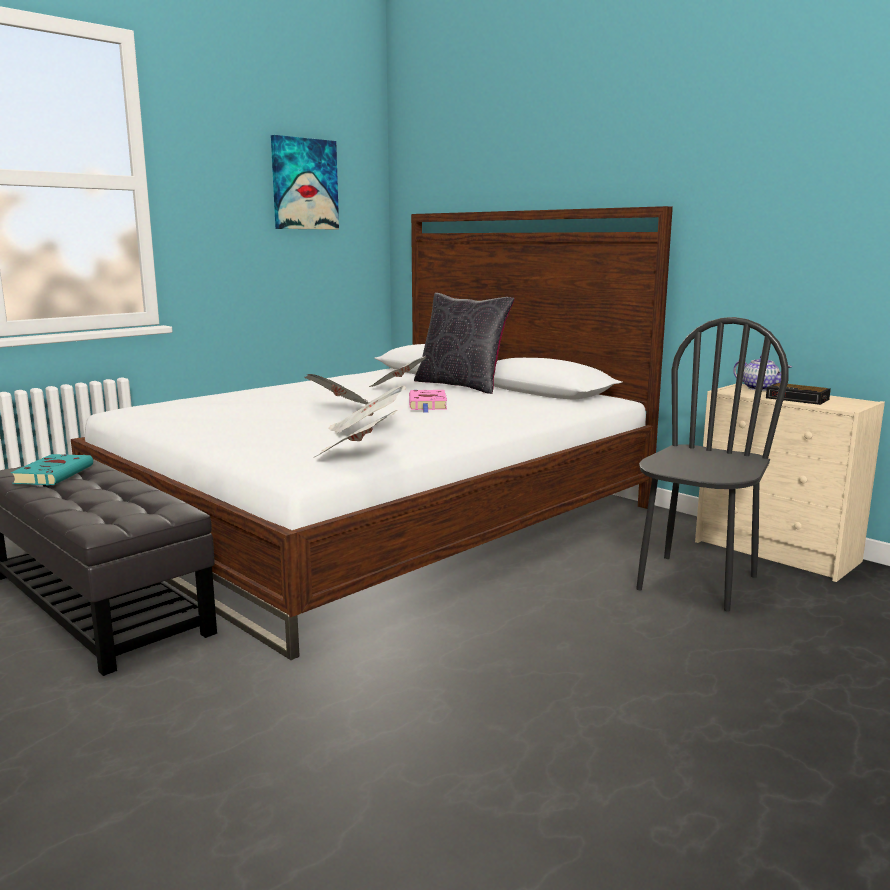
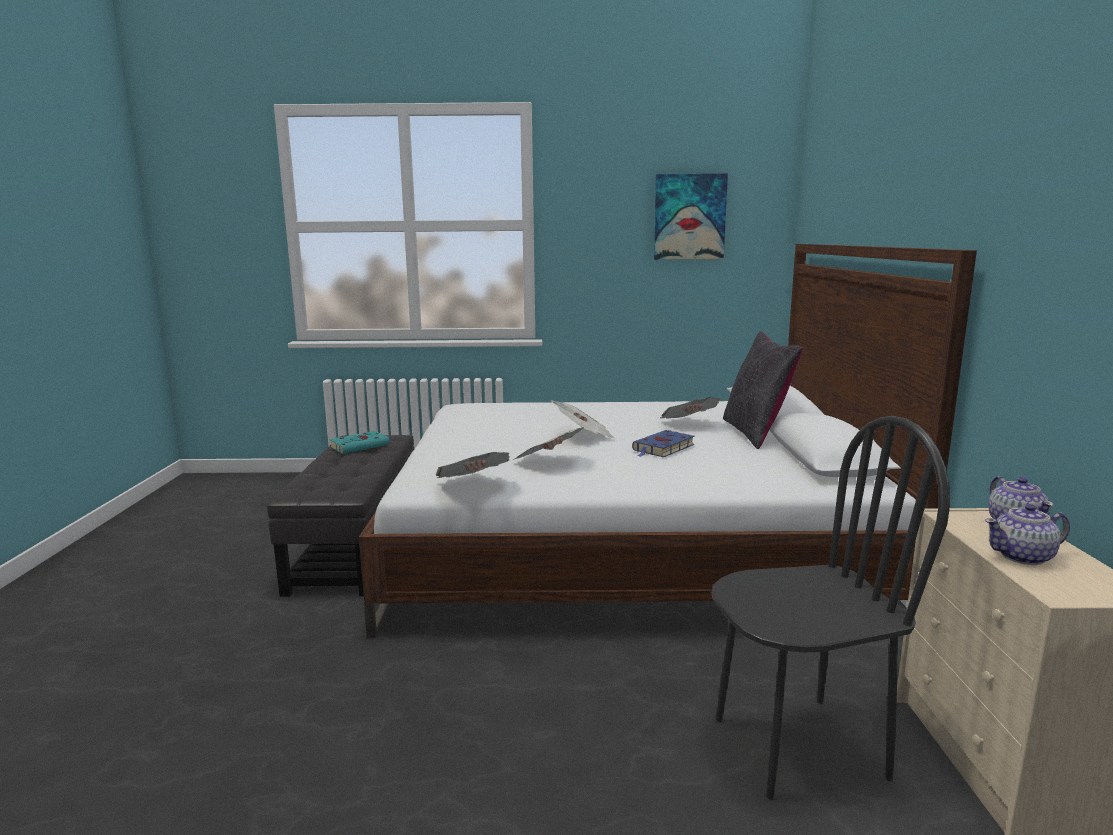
camera: 45 degrees right, 0 degrees up
pink book [409,390,447,413] -> blue book [632,430,695,457]
alarm clock [766,383,831,405] -> teapot [985,504,1070,565]

